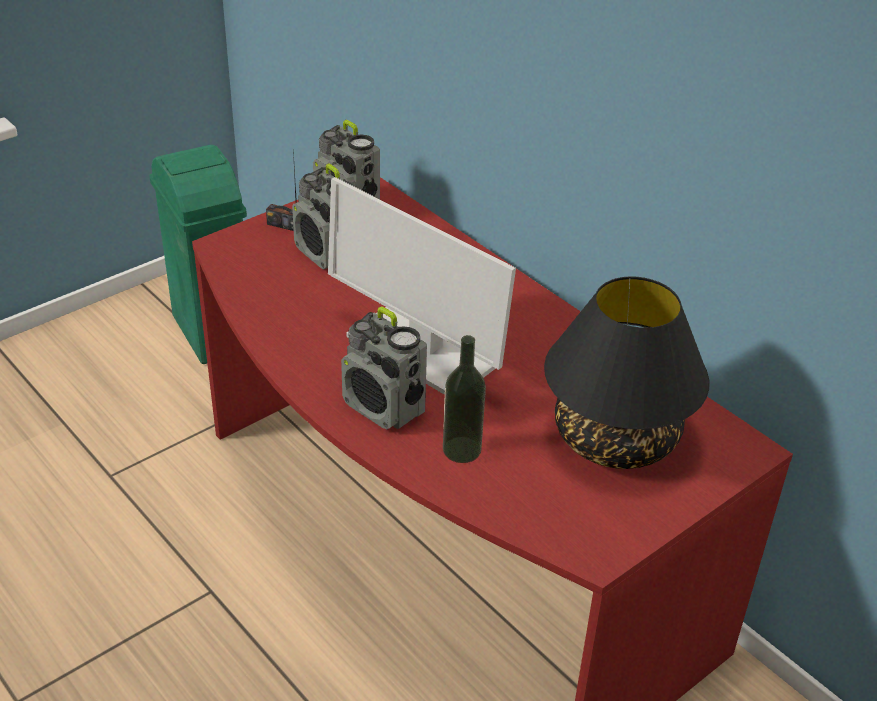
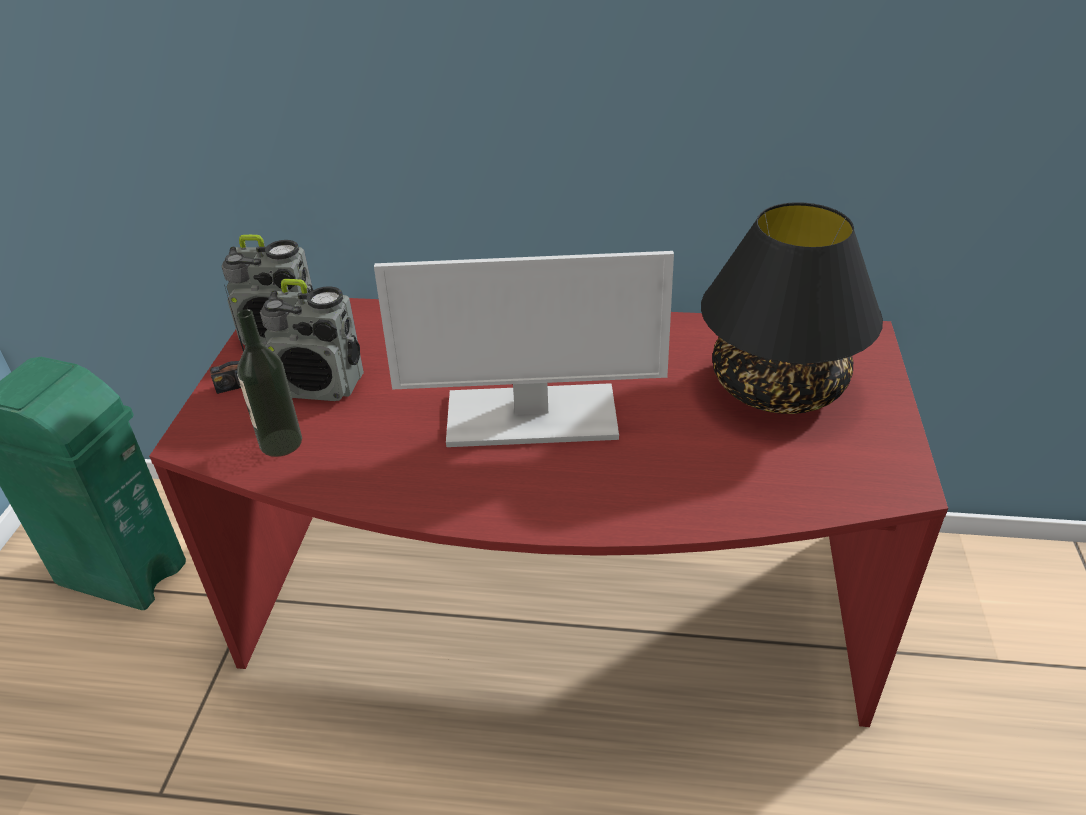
camera: 40 degrees left, 0 degrees up
radio [341,306,427,430] -> none
bottle [443,335,486,463] -> bottle moved to [237,309,302,457]

